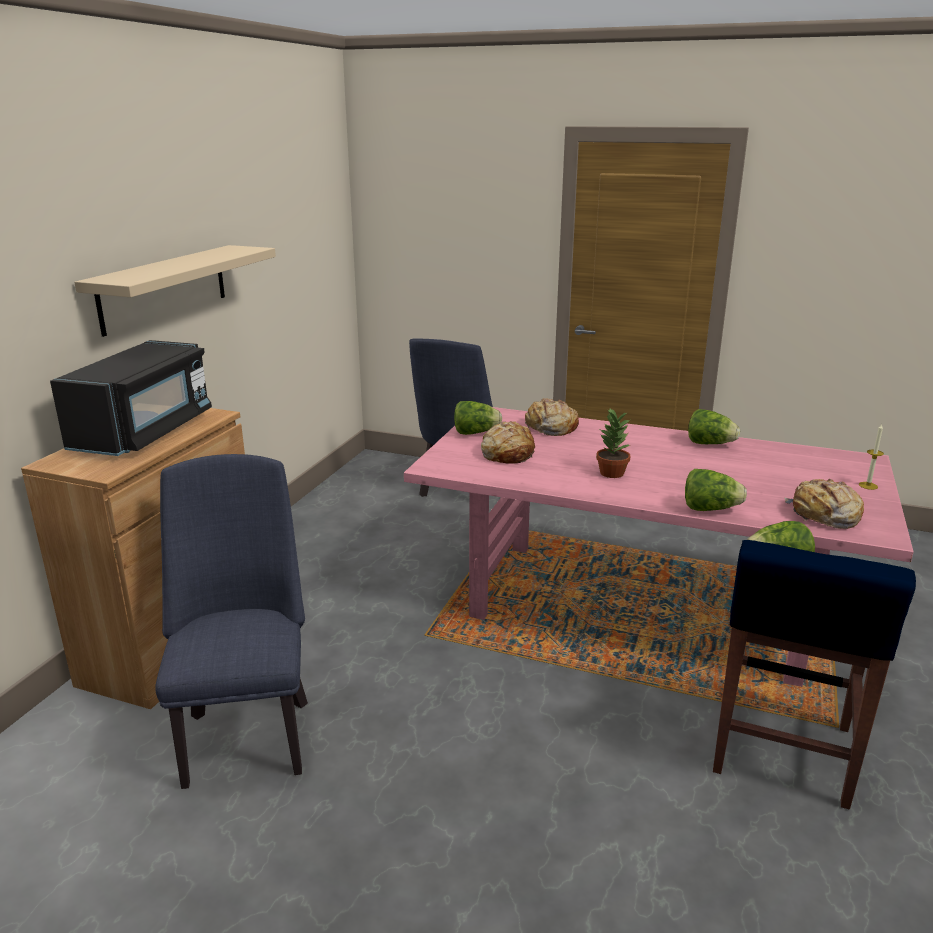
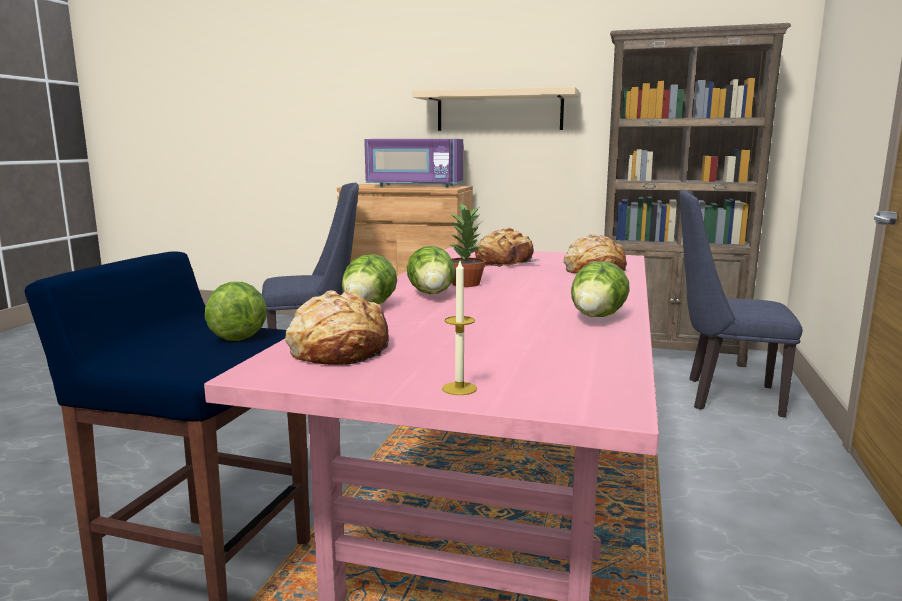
camera: 85 degrees right, 10 degrees down
black microwave [50,340,212,456] -> purple microwave [364,139,463,187]
lettuce [454,401,502,435] -> lettuce moved to [407,246,455,294]
none -> brown bookcase [604,23,791,367]

